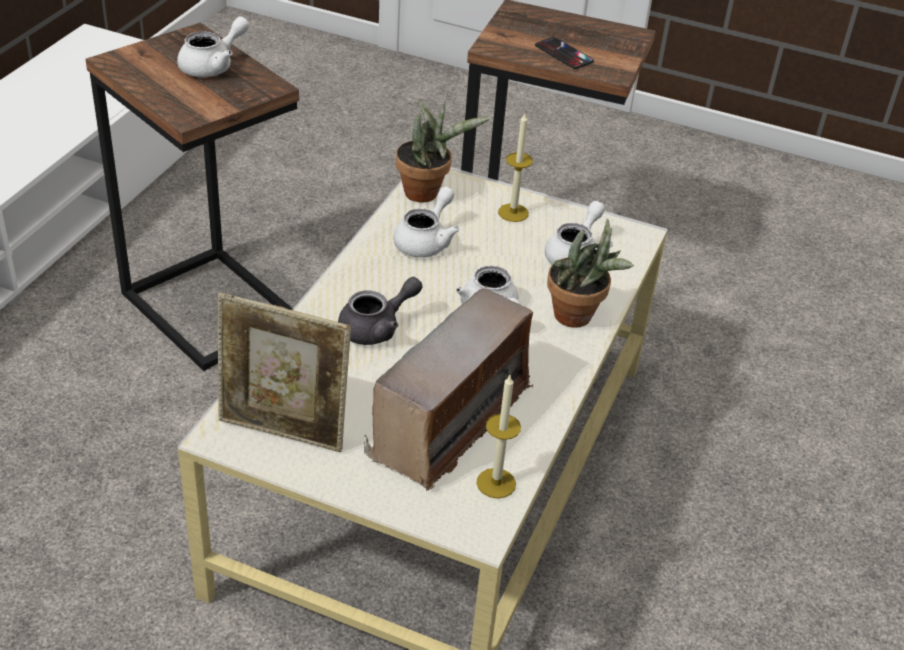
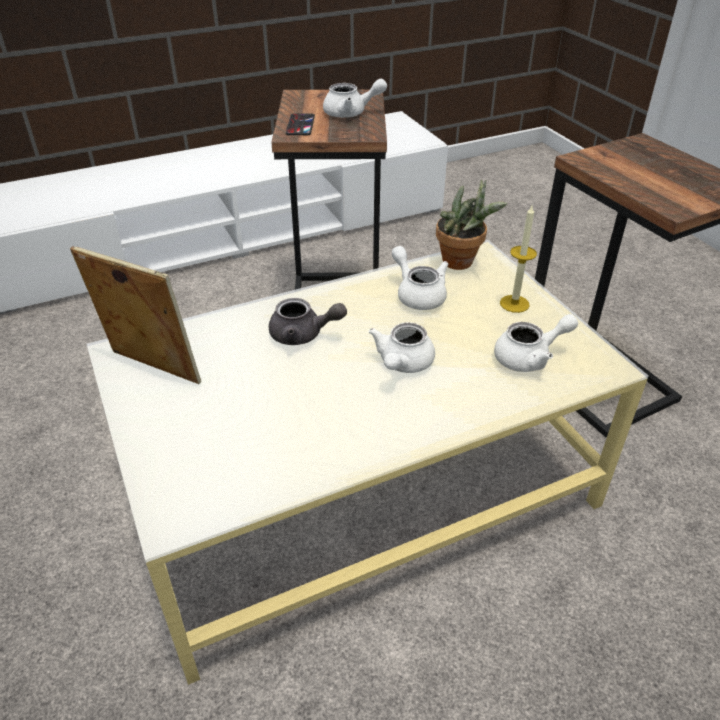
camera: 45 degrees right, 0 degrees up
picture frame [218,293,351,452] -> picture frame turned 150 degrees clockwise [70,246,201,384]
radio [364,286,533,491] -> none
white teapot [393,186,460,257] -> white teapot turned 105 degrees counterclockwise [392,246,448,310]
candle [476,375,521,498] -> none
phone [535,37,594,69] -> phone moved to [286,113,315,135]
potted plant [547,219,634,328] -> none

